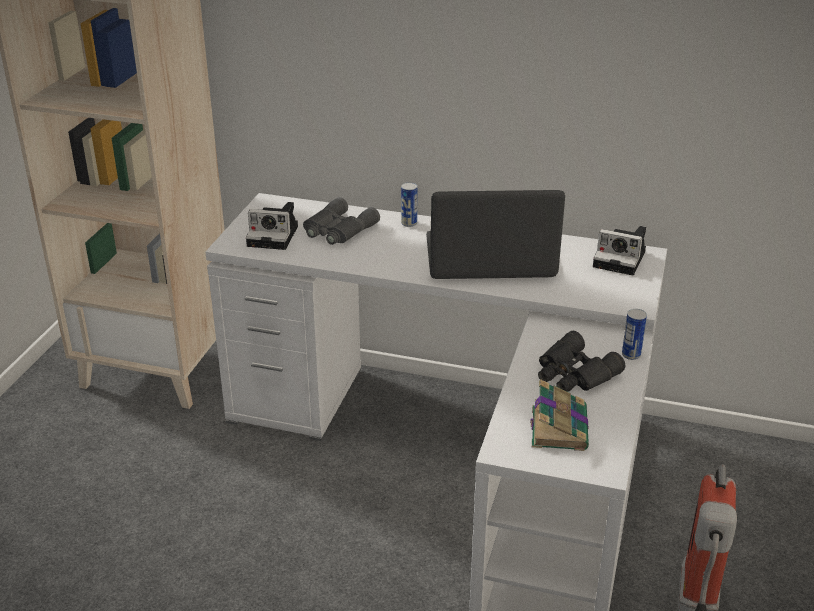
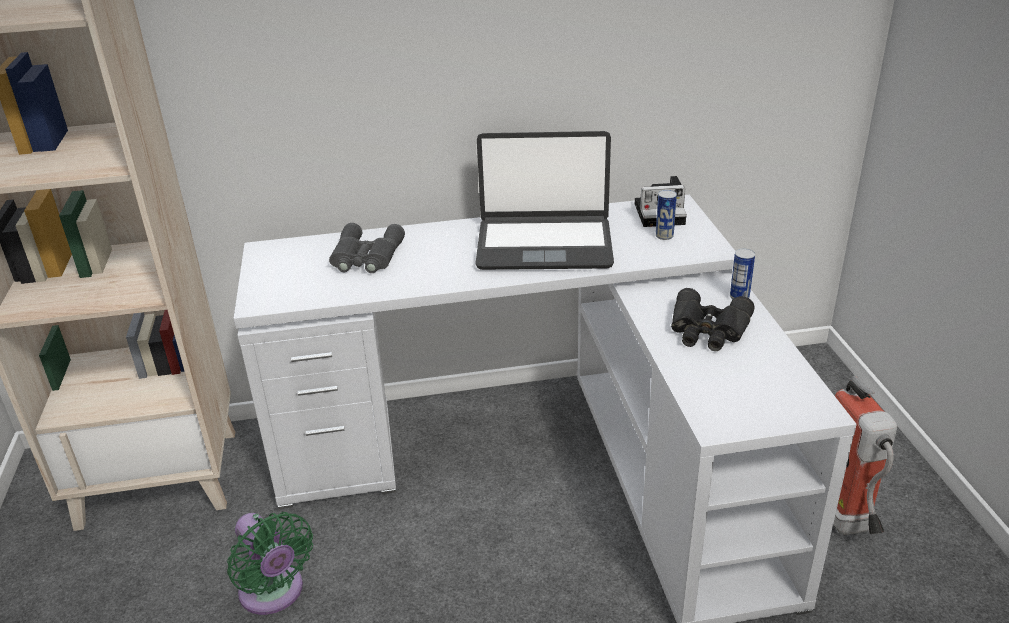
camera: 25 degrees left, 0 degrees up
camera [246,202,298,250] -> none
can [401,182,417,227] -> can moved to [656,190,677,240]
laptop [426,190,565,279] -> laptop turned 150 degrees counterclockwise [475,131,614,270]
book [530,379,589,451] -> none
none -> green fan [227,512,313,615]

